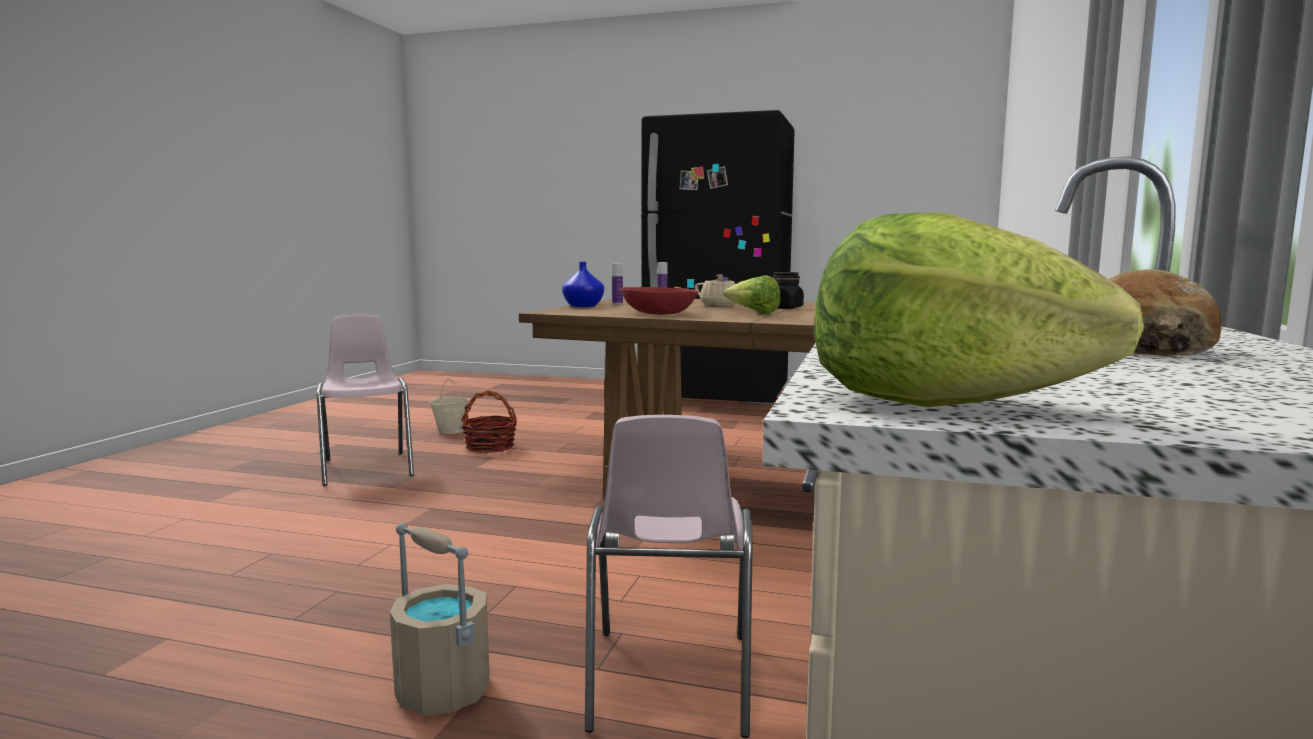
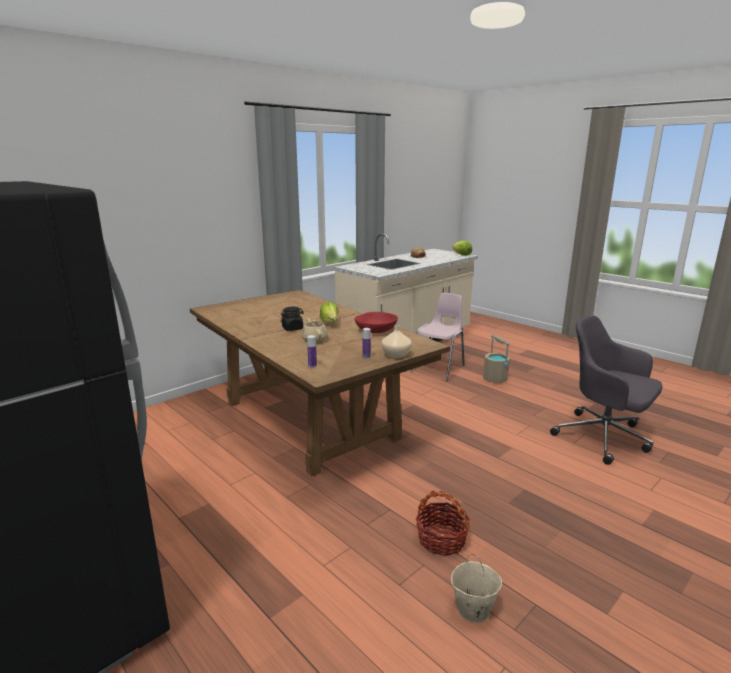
camera: 150 degrees left, 10 degrees up
pink chair [316,315,414,486] -> none
blue vase [562,262,604,307] -> beige vase [381,325,412,358]
none -> grey office chair [550,315,663,465]

